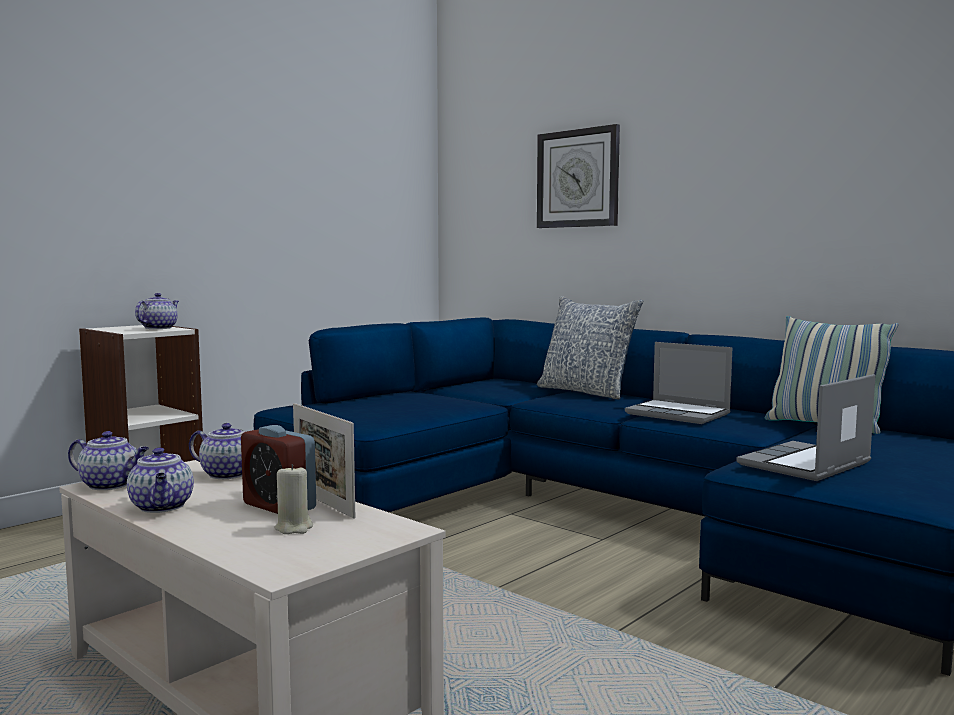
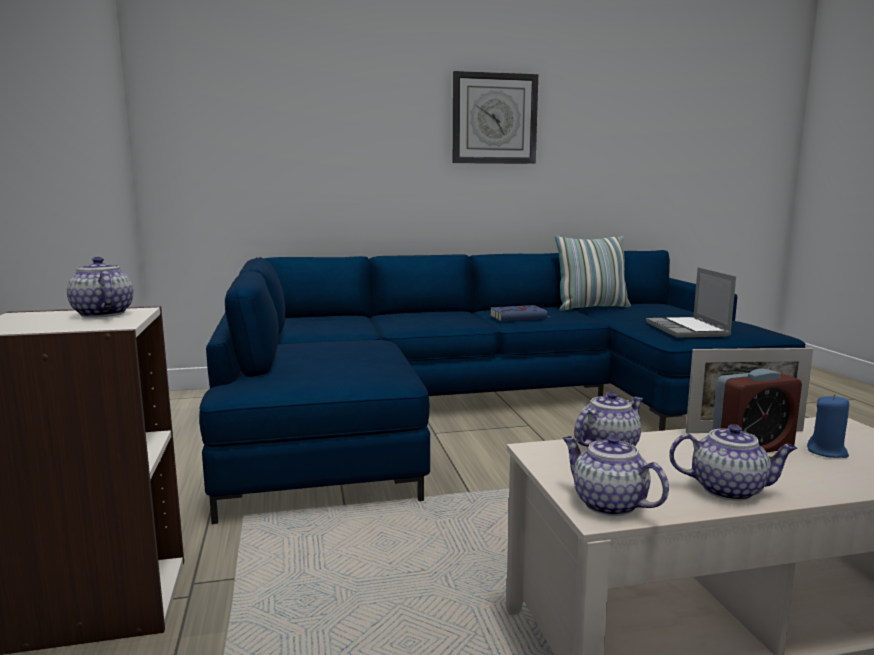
camera: 55 degrees left, 5 degrees up
teapot [68,431,149,490] -> teapot turned 90 degrees counterclockwise [563,435,669,516]
beige candle [274,464,313,534] -> blue candle [807,394,849,458]
wall clock [537,124,620,228] -> wall clock moved to [453,71,538,164]
pillow [537,296,644,400] -> none
laptop [625,342,732,424] -> blue book [490,305,551,321]

